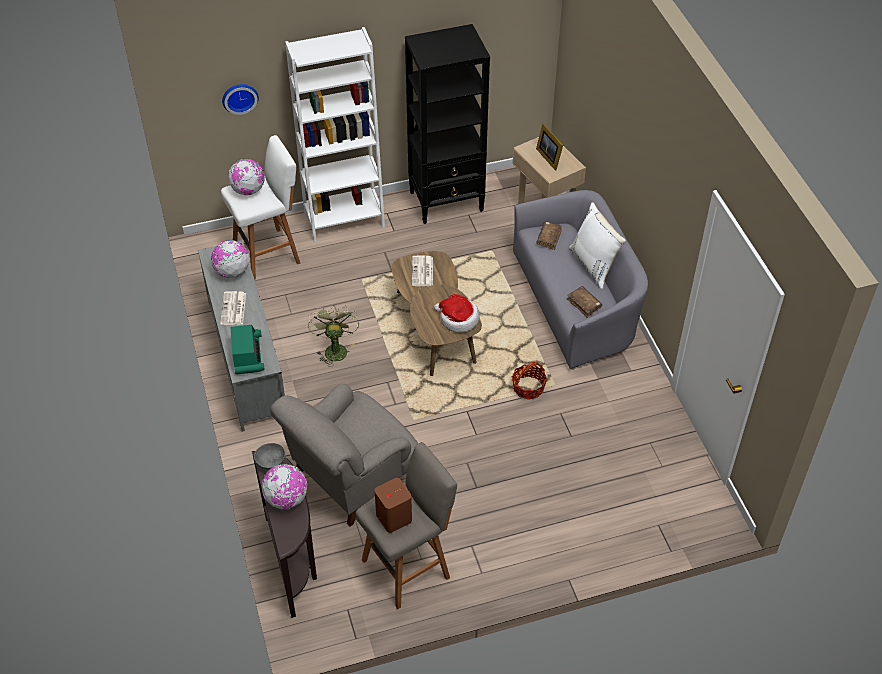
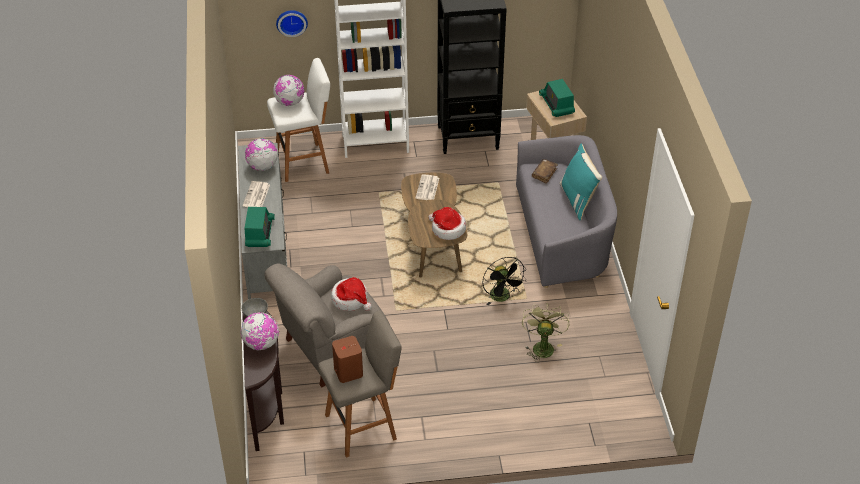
camera: 10 degrees right, 5 degrees down
green fan [308,304,359,367] -> green fan moved to [522,303,570,362]
basket [512,362,547,400] -> black fan [482,257,527,305]
picture frame [536,123,563,171] -> radio [539,79,575,117]
brown book [567,286,602,317] -> none
white pillow [569,202,626,289] -> turquoise pillow [559,144,602,220]
none -> hat [331,277,372,311]

